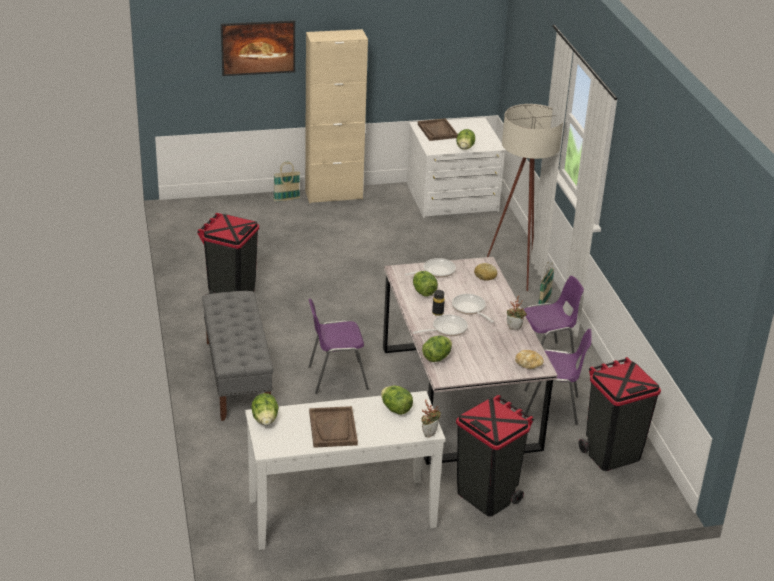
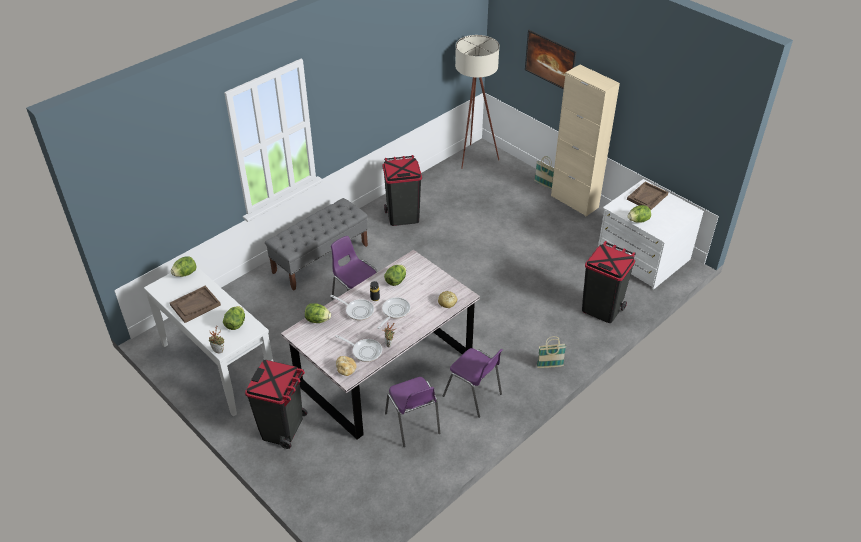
camera: 60 degrees right, 10 degrees up
frying pan [405,258,456,278] -> frying pan moved to [335,335,382,362]
beige floor lamp [487,104,563,291] -> beige floor lamp moved to [455,35,499,169]
black trash can [579,357,661,471] -> black trash can moved to [582,241,636,323]

